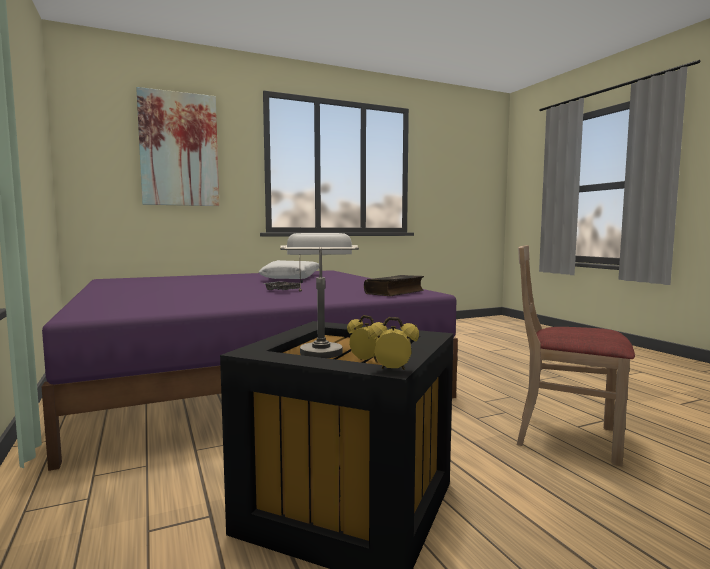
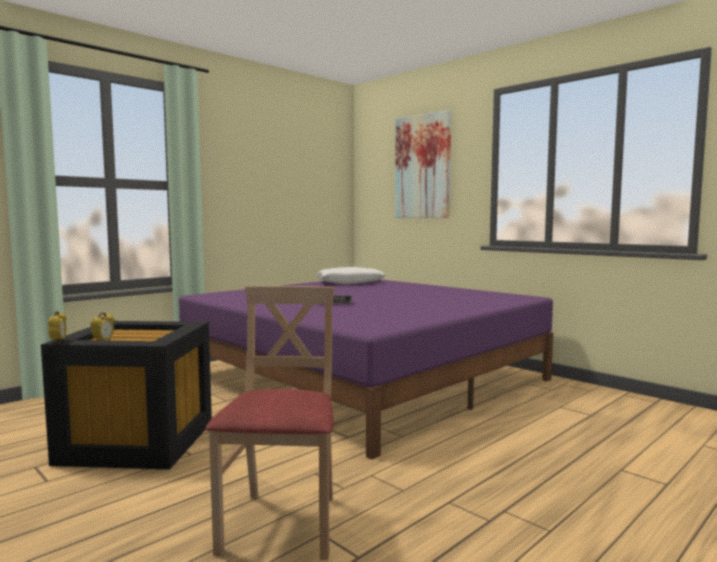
camera: 70 degrees right, 0 degrees up
white pillow [259,260,319,279] -> white pillow moved to [317,267,385,284]
grey table lamp [281,233,359,358] -> none
book [364,275,424,296] -> none

